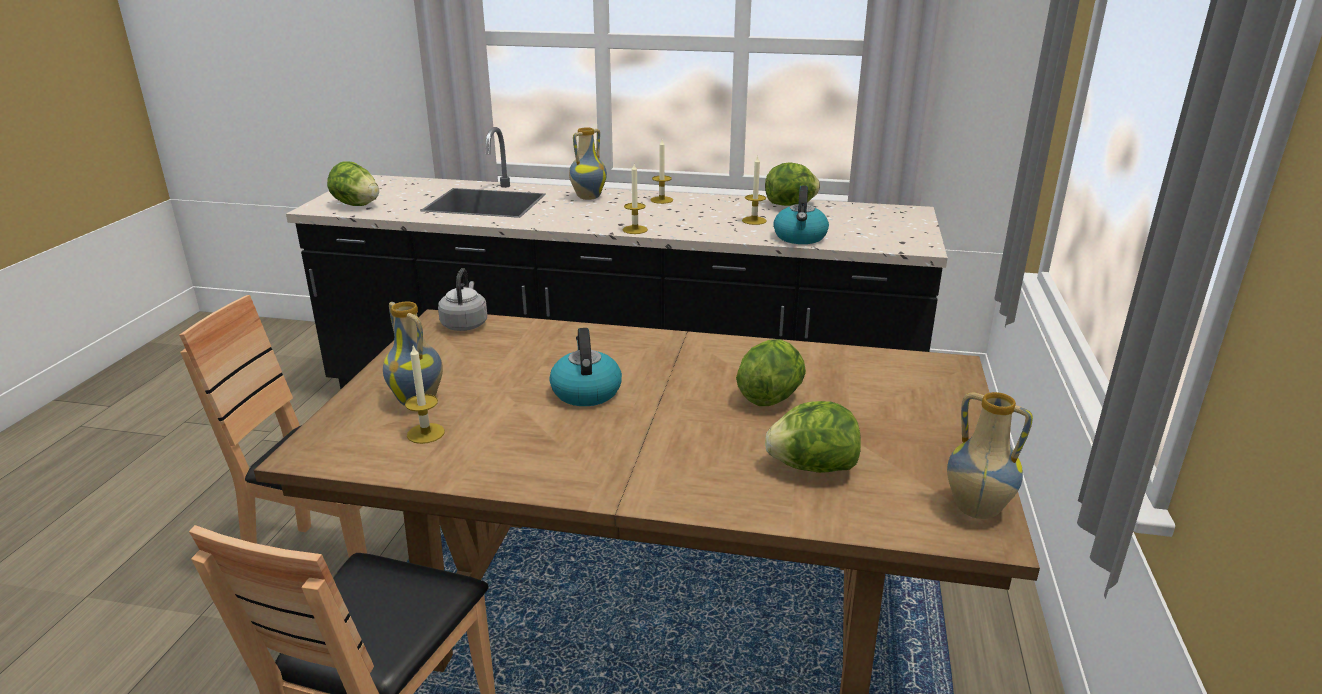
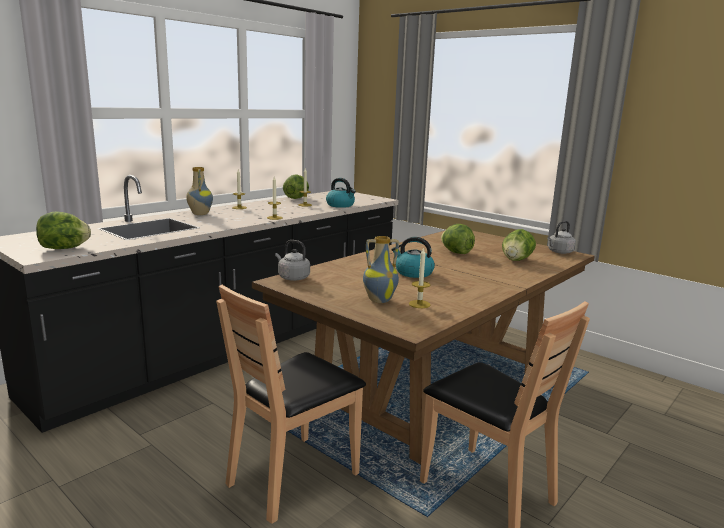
camera: 60 degrees left, 10 degrees down
vase [947,392,1033,519] -> grey kettle [547,221,576,254]

